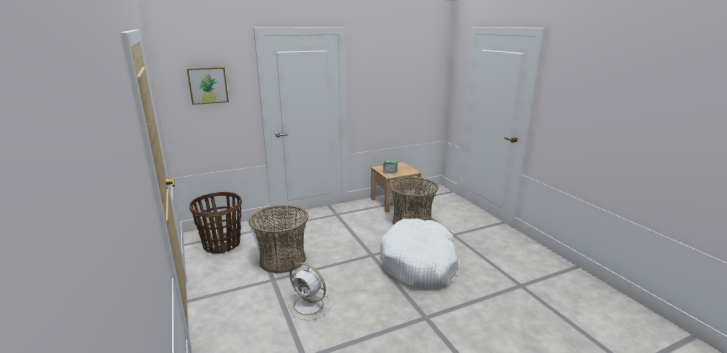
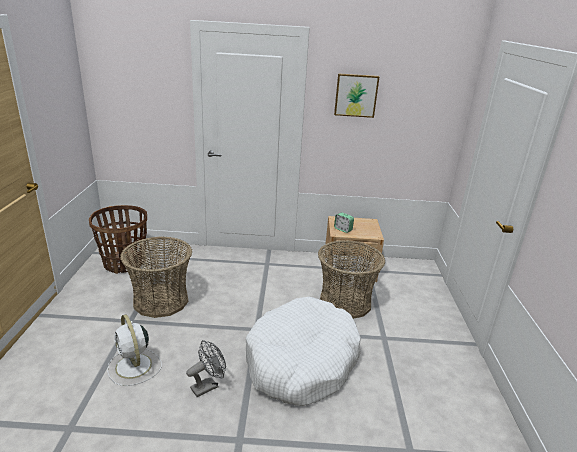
camera: 25 degrees right, 5 degrees up
picture [187,67,229,105] -> picture moved to [334,73,379,118]
none -> grey fan [186,340,226,397]

